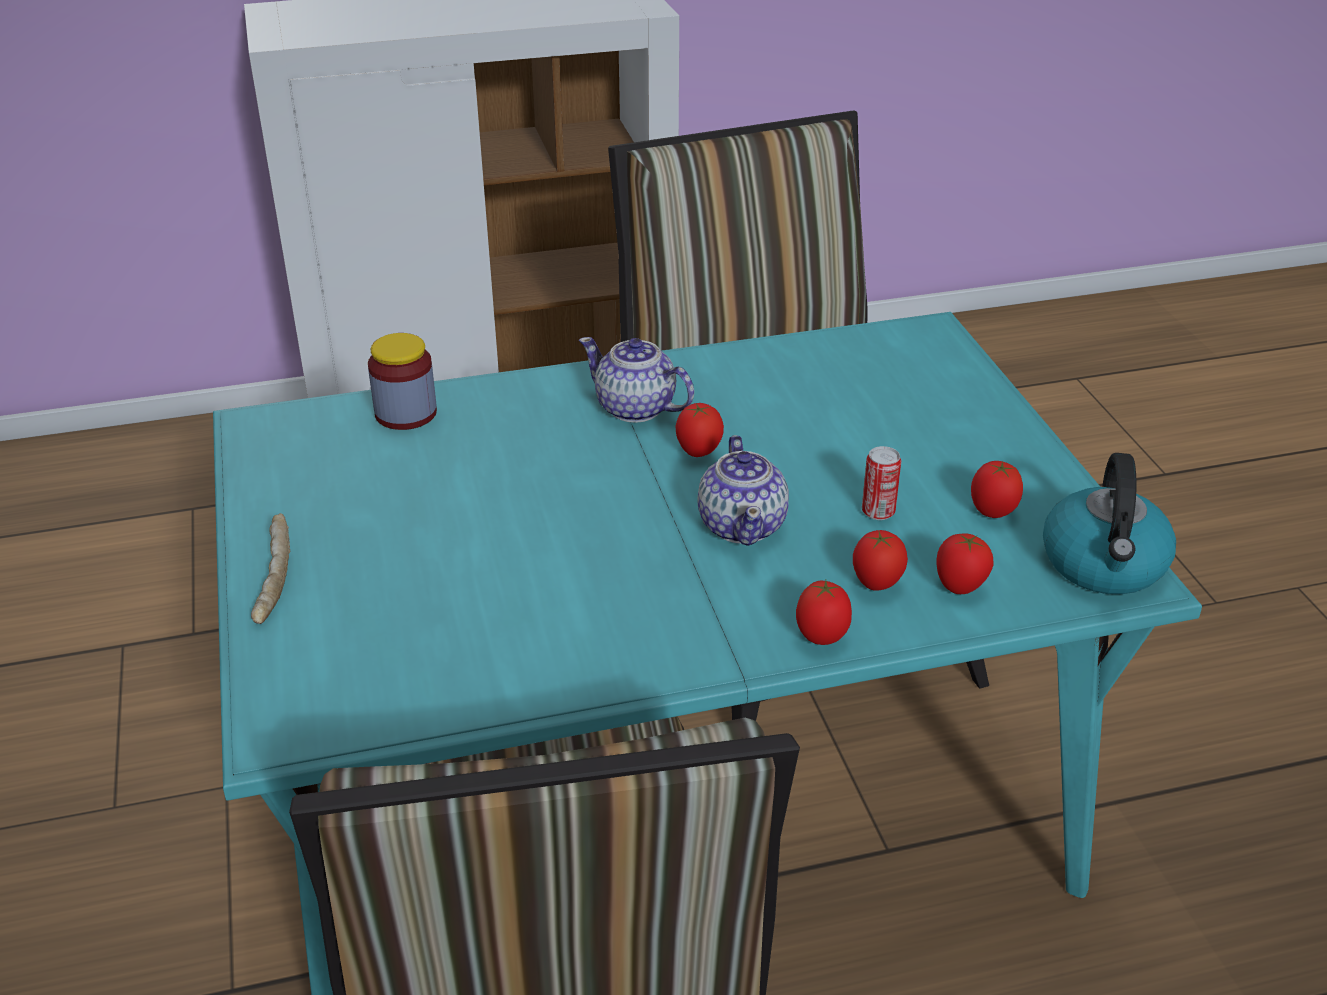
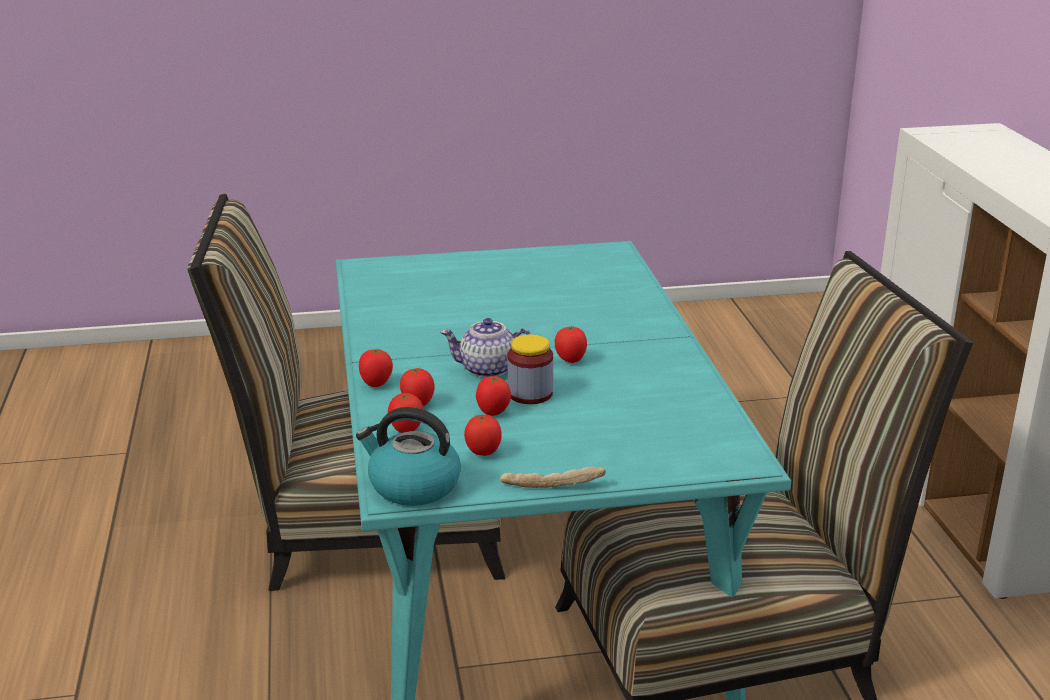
camera: 95 degrees right, 10 degrees down
bread [251,513,290,624] -> bread moved to [500,466,606,488]
jar [368,333,437,430] -> jar moved to [507,334,553,404]
teapot [579,337,694,423] -> none
can [862,446,901,520] -> tomato [476,376,511,416]

